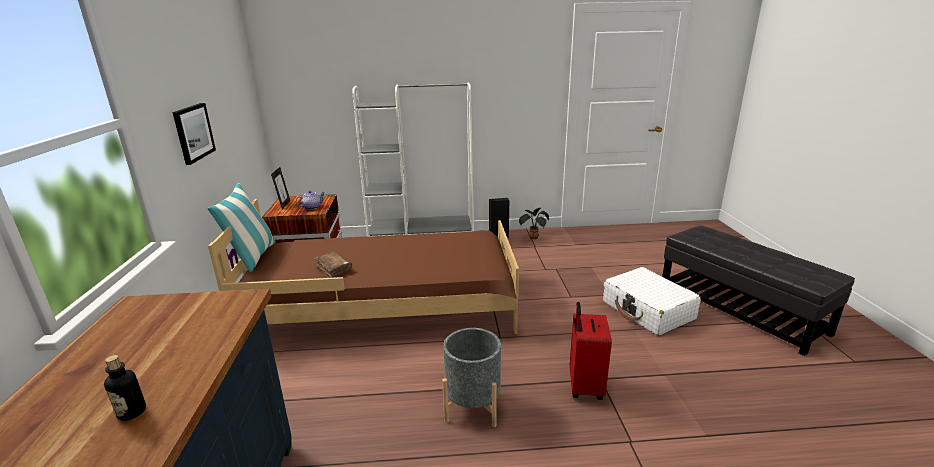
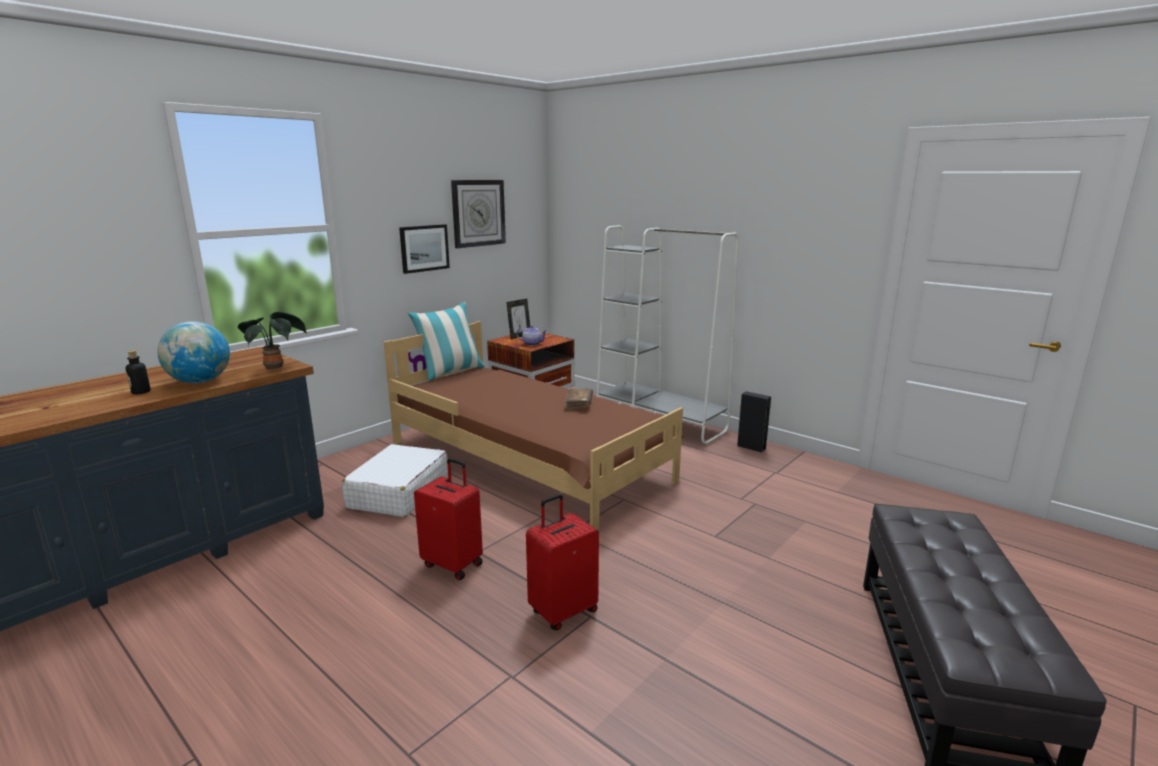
camera: 45 degrees right, 5 degrees down
brown book [314,251,352,278] -> brown book moved to [564,388,593,410]
grey planter [442,328,501,427] -> red suitcase [414,458,483,580]
potted plant [519,208,549,239] -> potted plant moved to [238,312,307,369]
white suitcase [603,267,701,336] -> white suitcase moved to [342,444,448,517]
none -> globe [157,322,230,384]
none -> wall clock [451,180,506,248]

